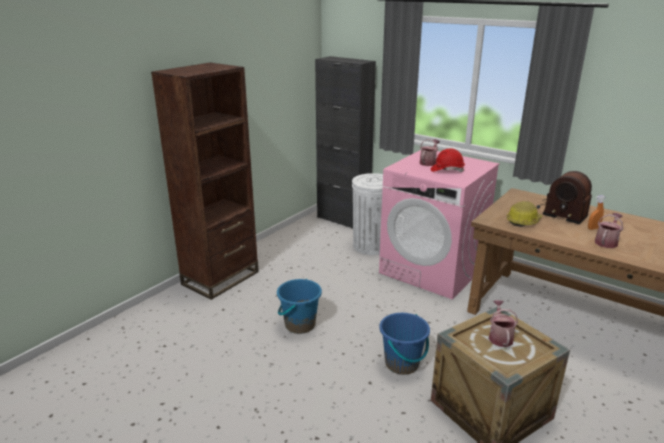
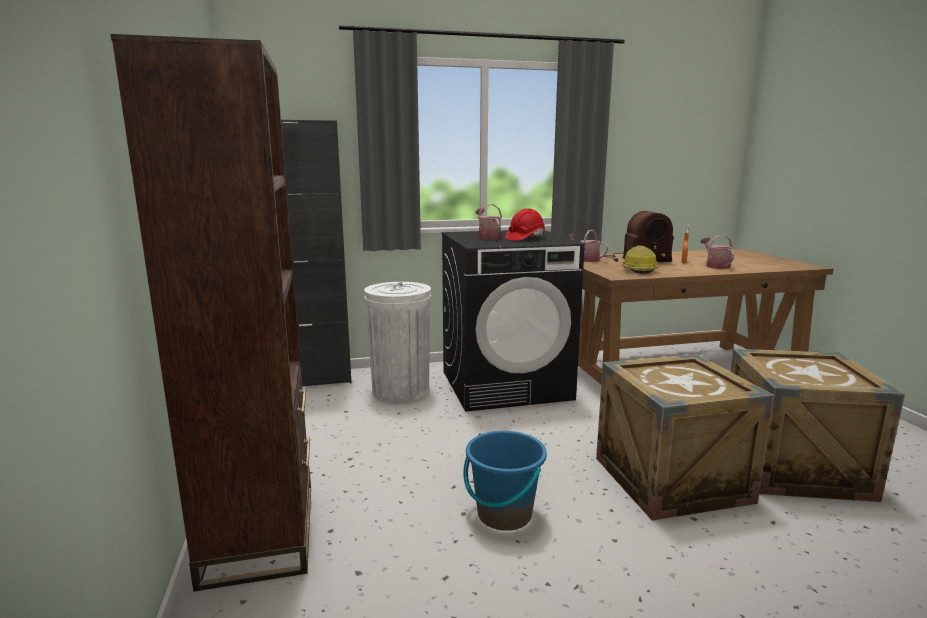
camera: 50 degrees left, 10 degrees down
pink washing machine [379,150,500,300] -> black washing machine [441,230,585,412]
blue bucket [379,313,430,375] -> crate [596,354,774,521]
watering can [489,300,518,347] -> watering can moved to [566,230,608,262]

